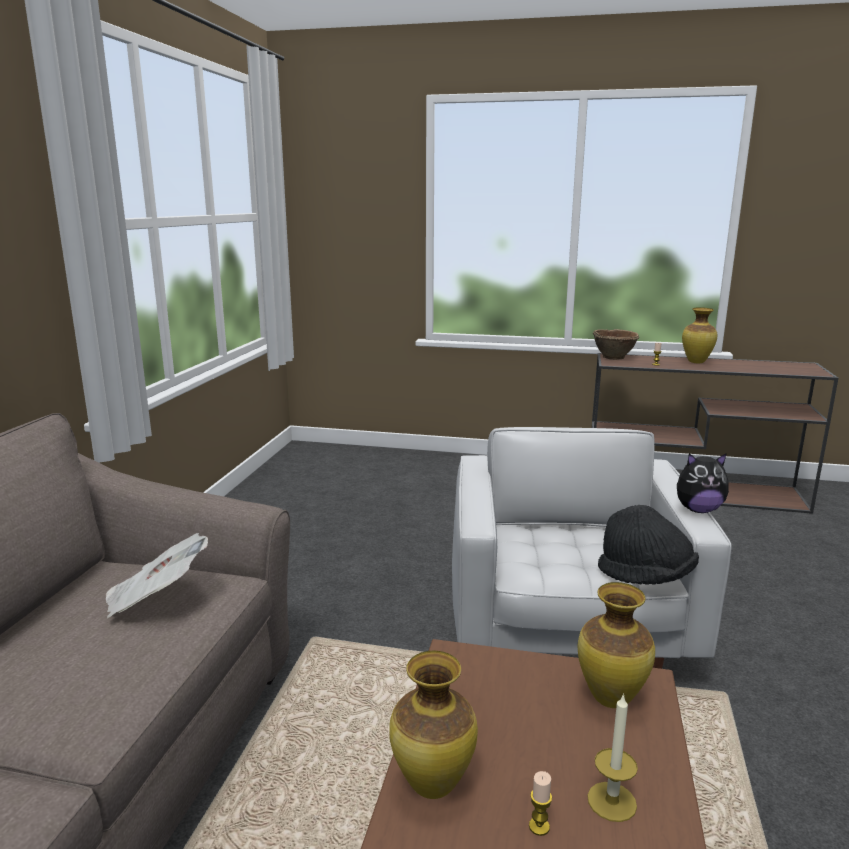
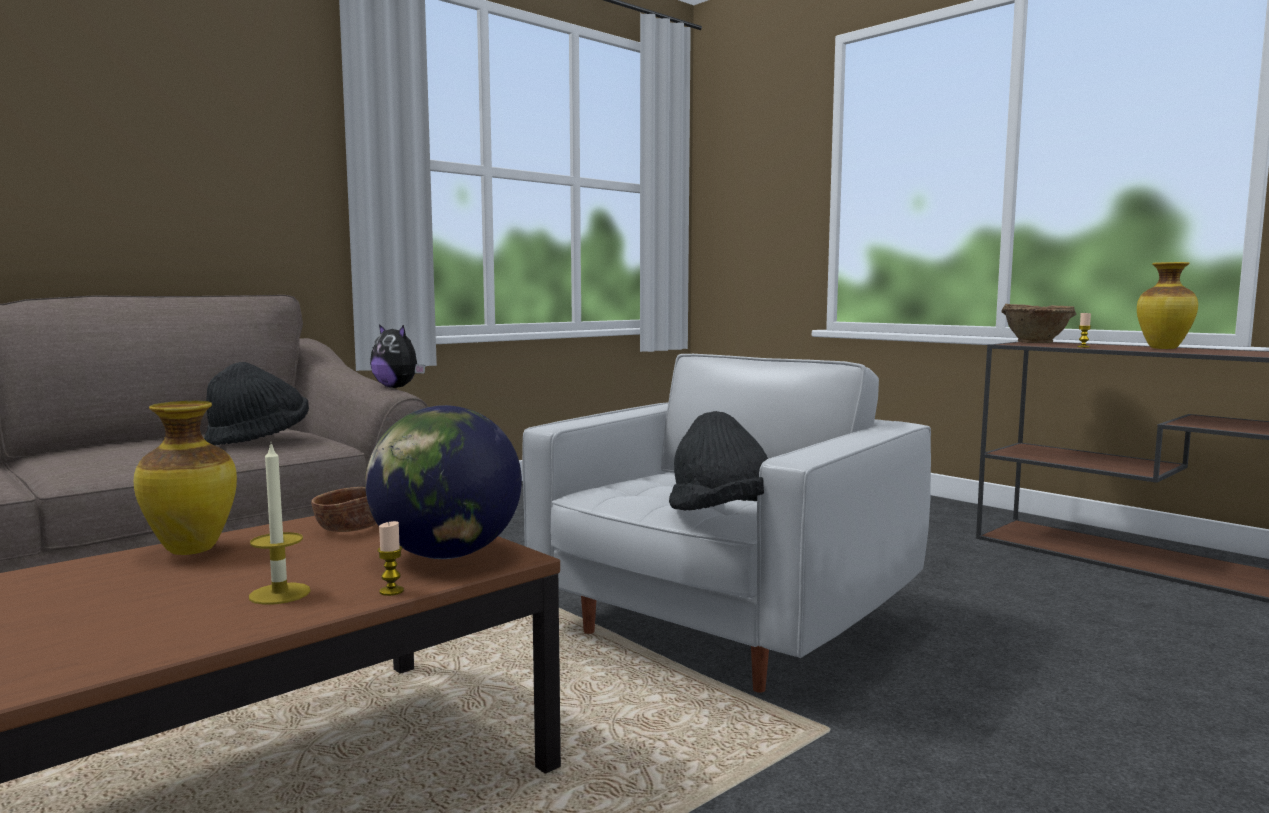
camera: 35 degrees right, 10 degrees down
newspaper [106,533,208,618] -> black hat [204,362,309,445]
candle [529,771,552,836] -> candle moved to [377,521,404,596]
vase [578,582,655,708] -> globe [365,405,522,559]
plush toy [677,453,729,513] -> plush toy moved to [370,324,425,388]
none -> brown bowl [311,487,377,532]

